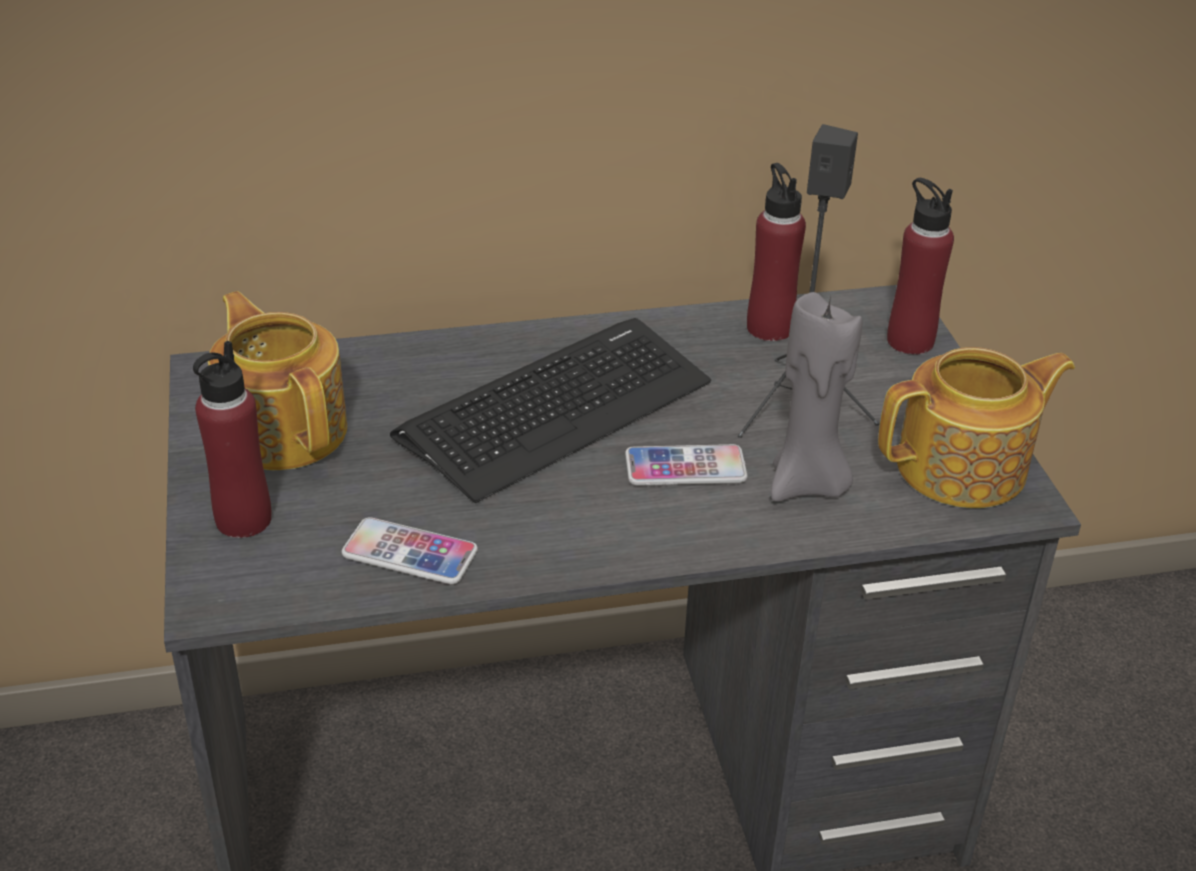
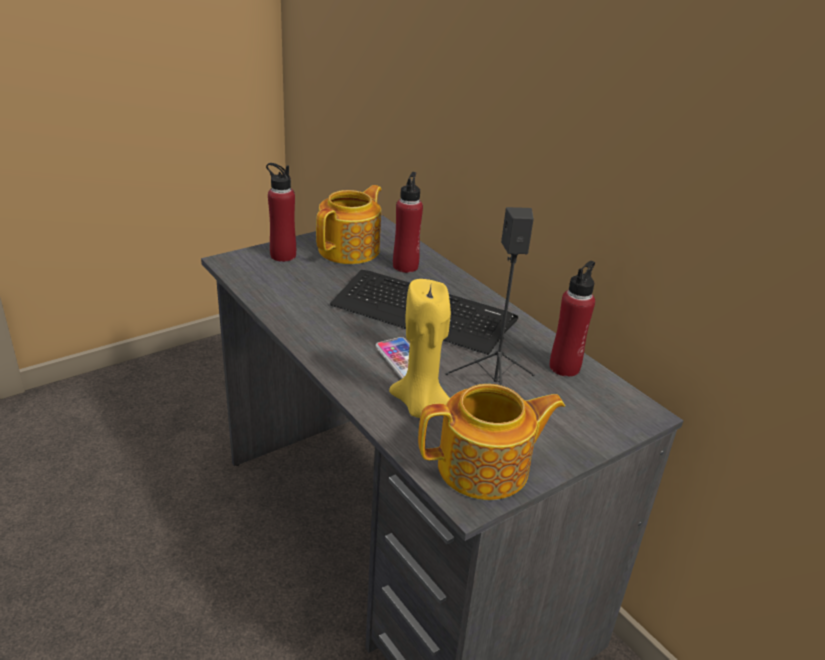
camera: 65 degrees right, 5 degrees down
phone [342,517,478,584] -> none
grey candle [771,292,862,502] -> yellow candle [389,279,451,418]
teapot [878,347,1075,508] -> teapot turned 60 degrees counterclockwise [418,384,565,500]
red bottle [887,178,954,355] -> red bottle moved to [393,172,423,273]

